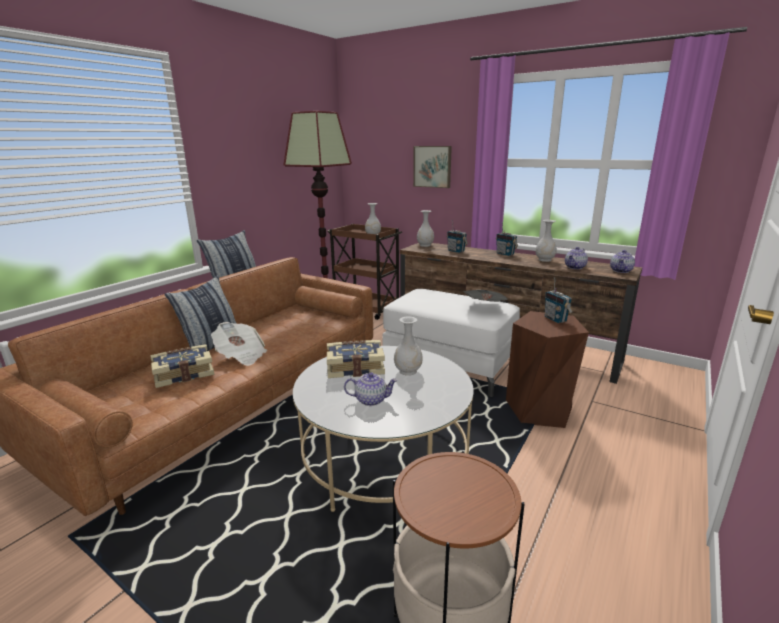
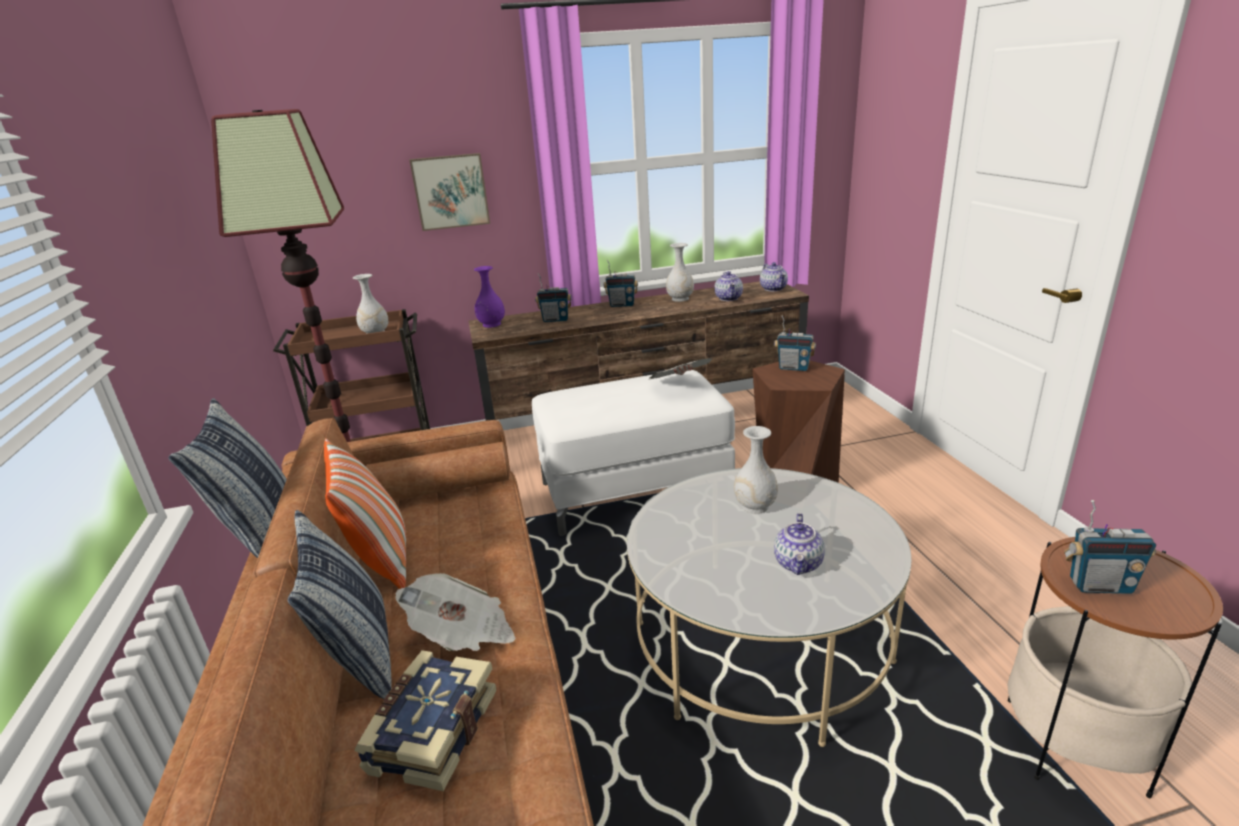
camera: 45 degrees left, 5 degrees up
book [327,340,385,378] -> none
teapot [344,372,398,406] -> teapot turned 150 degrees clockwise [774,513,825,575]
white vase [417,210,434,247] -> purple vase [474,266,505,328]
none -> pillow [324,438,406,589]
none -> radio [1064,500,1156,594]

